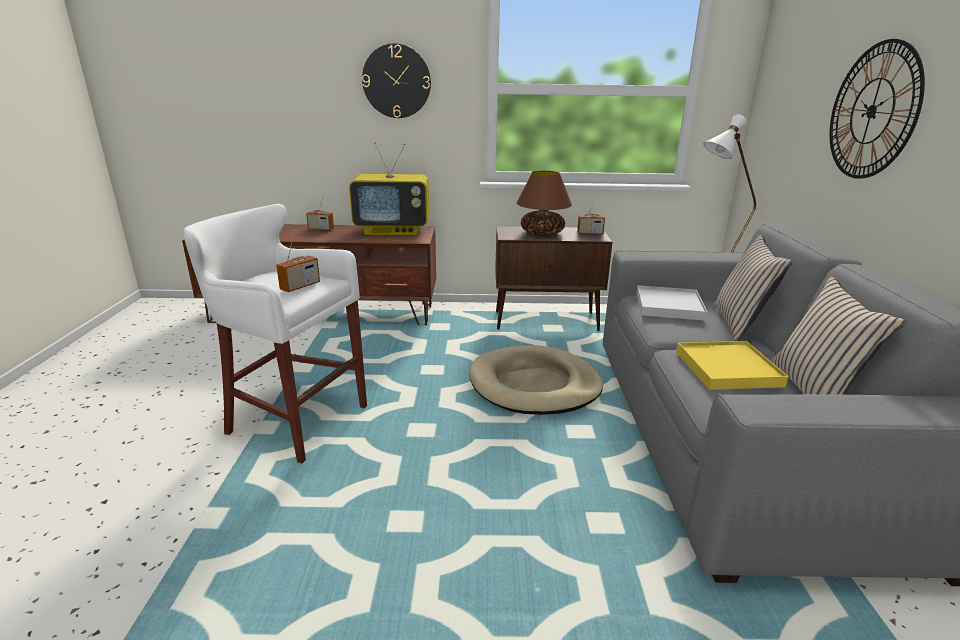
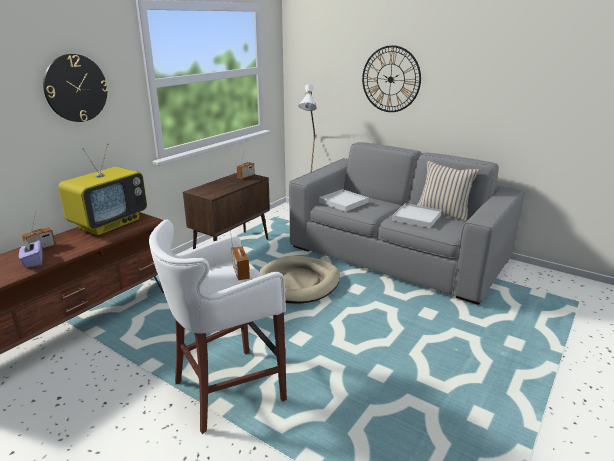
camera: 55 degrees left, 0 degrees up
brown table lamp [516,171,572,236] -> none
yellow tray [676,341,789,390] -> white tray [392,203,442,228]
beige pillow [714,235,792,341] -> none
none -> purple tissue box [19,239,43,268]

